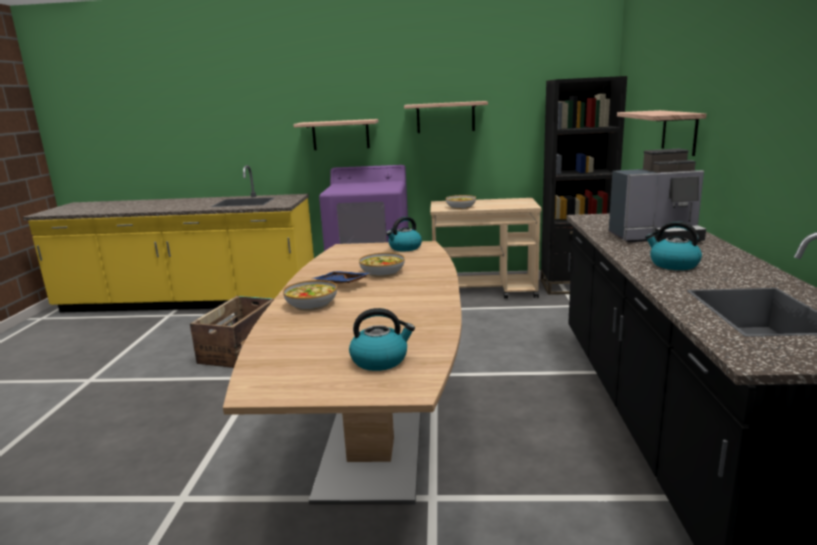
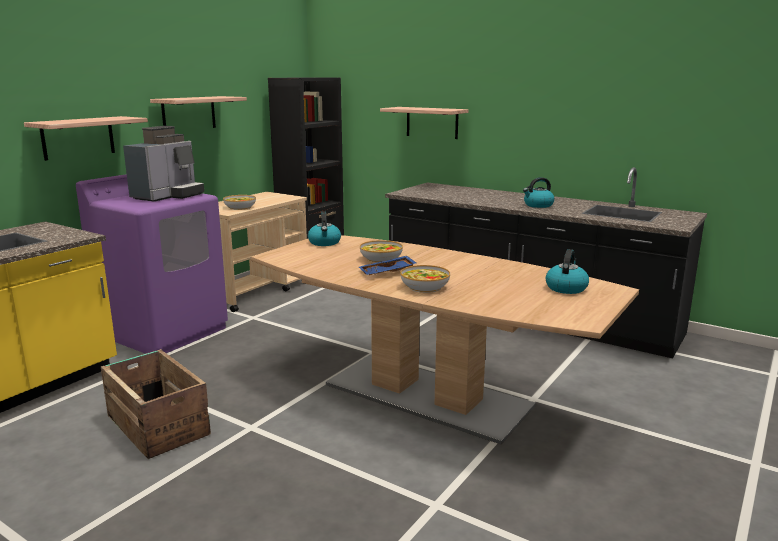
camera: 60 degrees left, 0 degrees up
coffee machine [609,149,706,242] -> coffee machine moved to [123,126,204,202]

